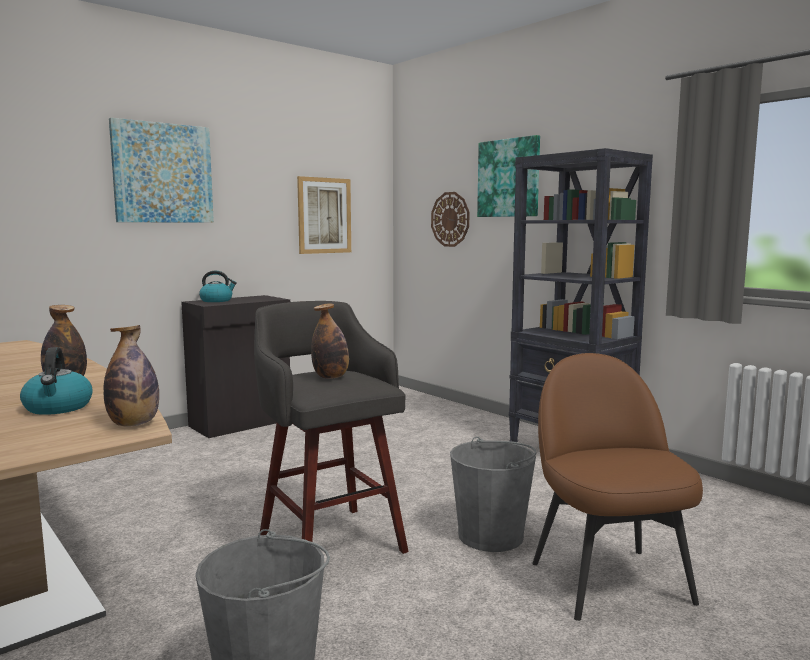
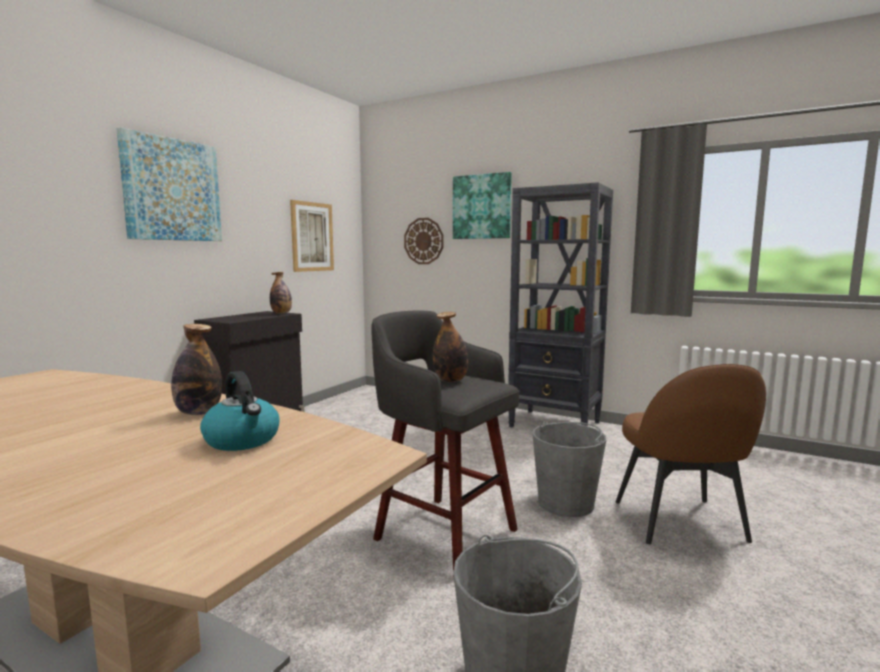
camera: 20 degrees left, 0 degrees up
bottle [104,325,159,427] -> bottle moved to [270,272,292,314]
kettle [199,271,237,302] -> none
brown chair [532,353,703,621] -> brown chair turned 150 degrees counterclockwise [615,364,766,544]

